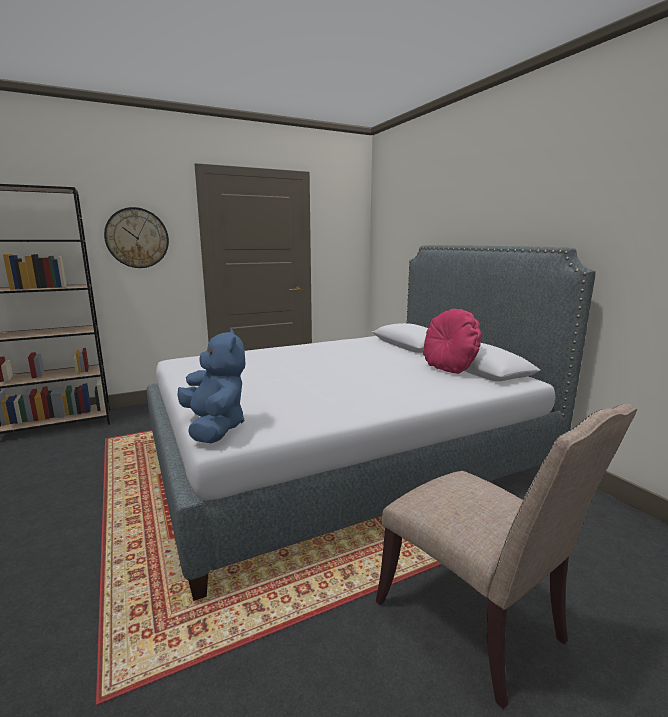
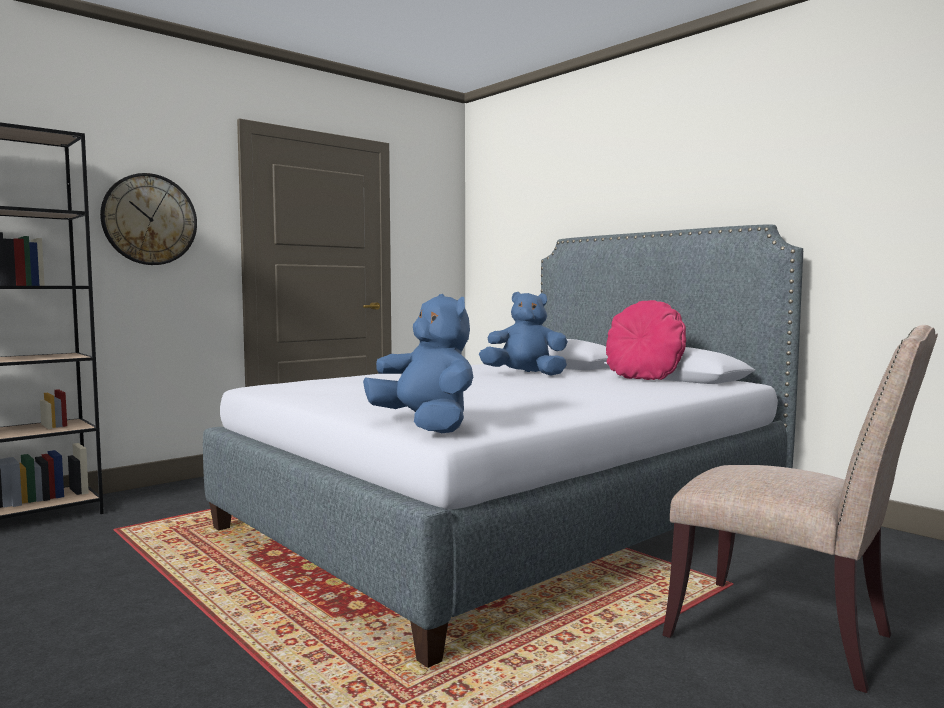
camera: 15 degrees left, 10 degrees down
none -> blue plush toy [479,292,568,376]

